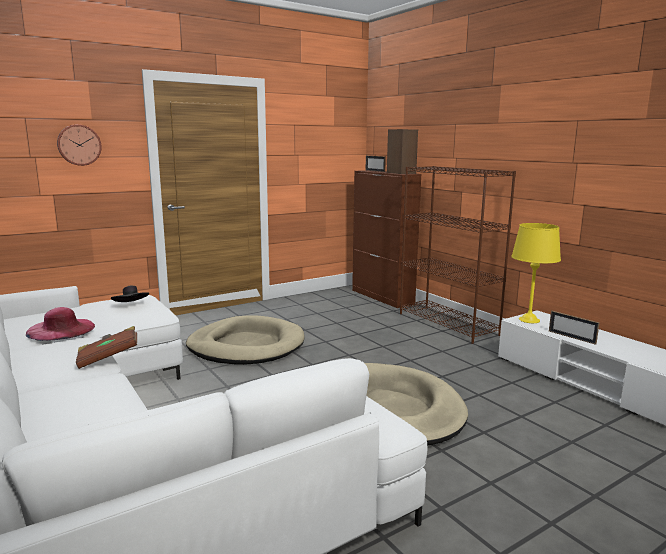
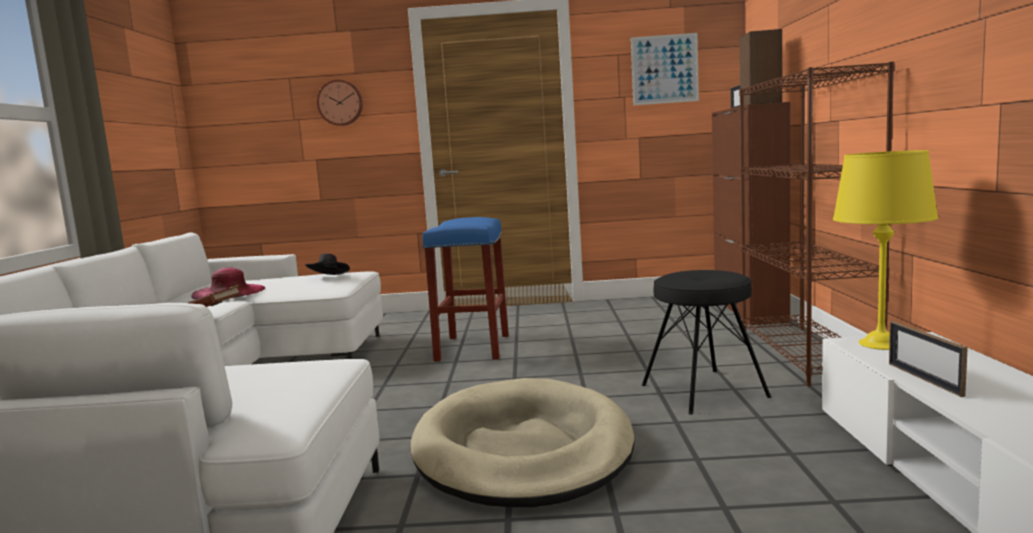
camera: 35 degrees right, 5 degrees down
beige dog bed [186,315,305,365] -> blue stool [422,217,509,362]
none -> picture [631,33,699,105]
none -> black stool [642,270,771,415]

